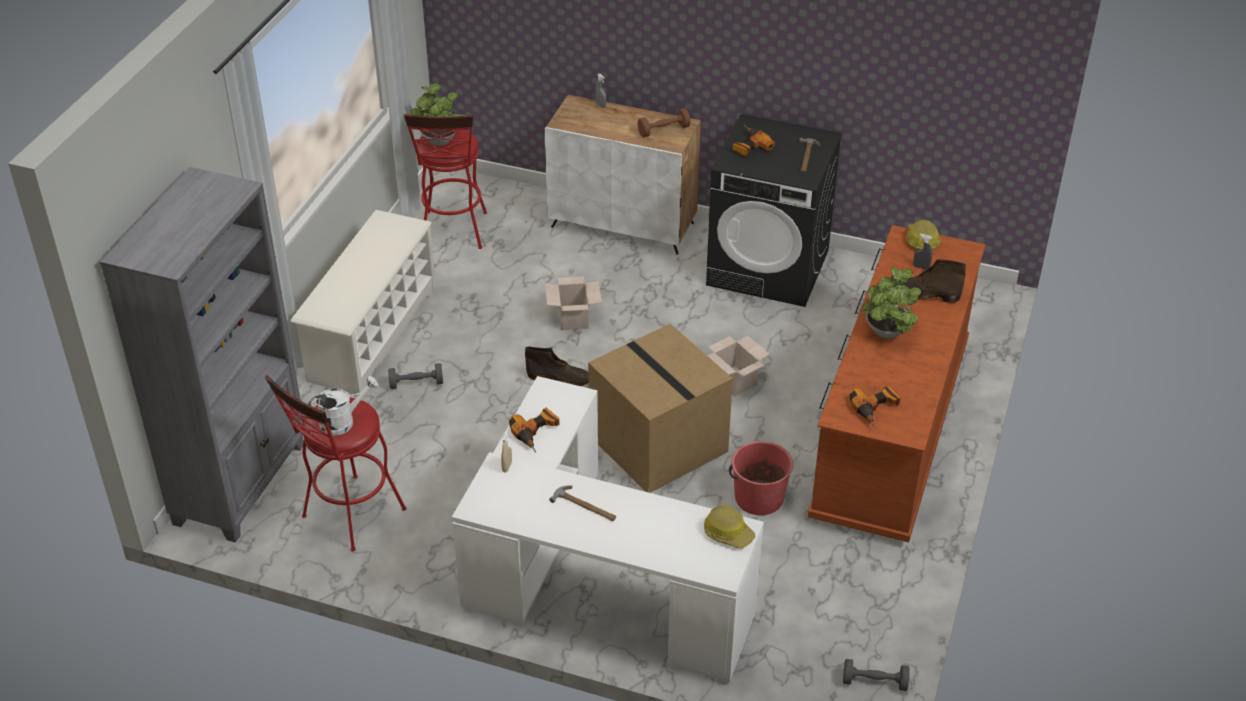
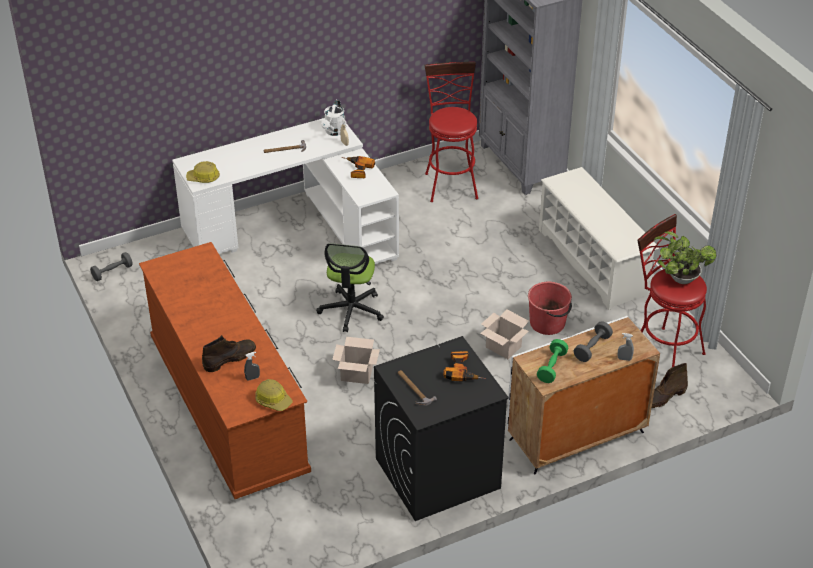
camera: 135 degrees right, 0 degrees up
white watering can [308,376,379,436] -> white watering can moved to [321,100,346,136]
grey dumbbell [388,363,443,389] -> grey dumbbell moved to [574,321,613,362]
brown boot [525,347,589,386] -> brown boot moved to [652,363,688,408]
cardboard box [588,324,733,493] -> office chair [316,243,384,332]
brown dumbbell [638,108,690,137] -> green dumbbell [537,339,569,383]
red bucket [729,441,793,515] -> red bucket moved to [528,281,572,335]
power drill [850,385,901,428] -> none
potted plant [860,267,921,339] -> none

